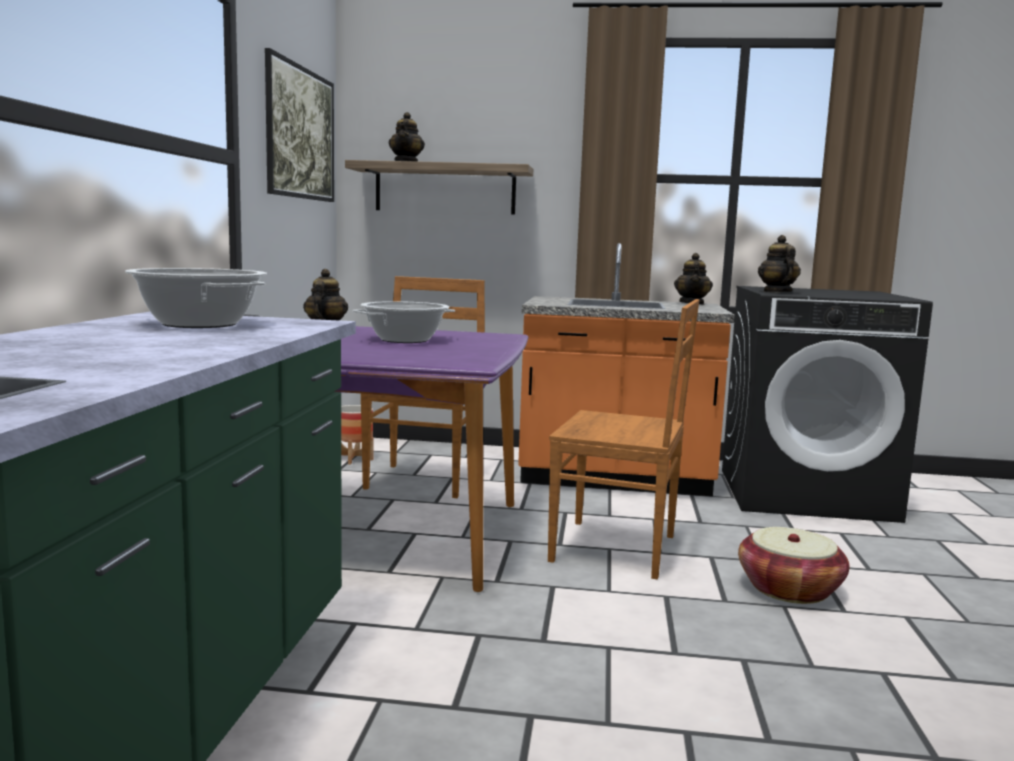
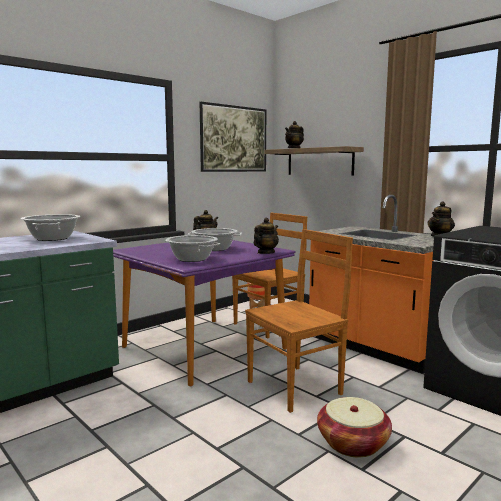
camera: 40 degrees right, 0 degrees up
brown chair [548,299,699,579] -> brown chair turned 90 degrees counterclockwise [245,229,353,413]
teapot [758,235,801,292] -> teapot moved to [254,218,279,254]
none -> cooking pot [165,235,220,262]

